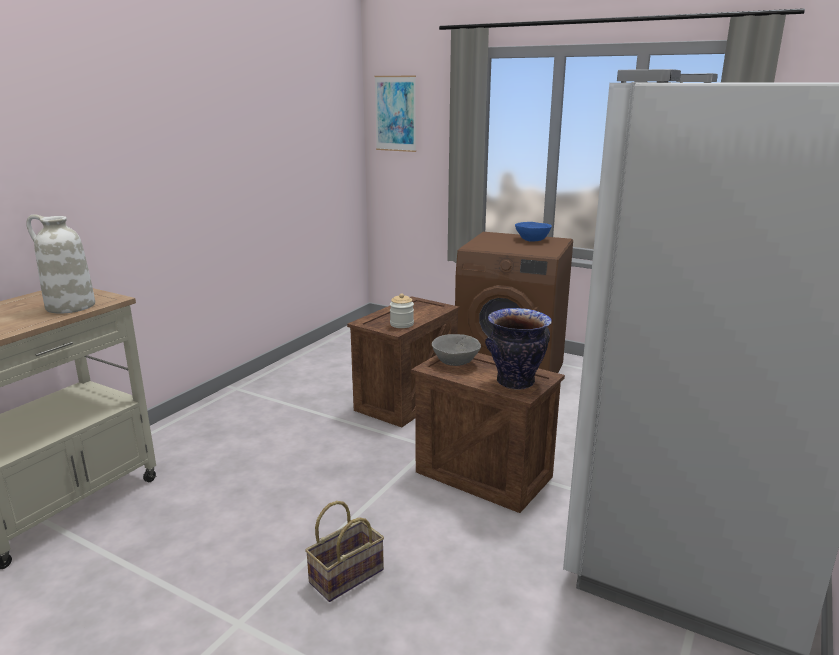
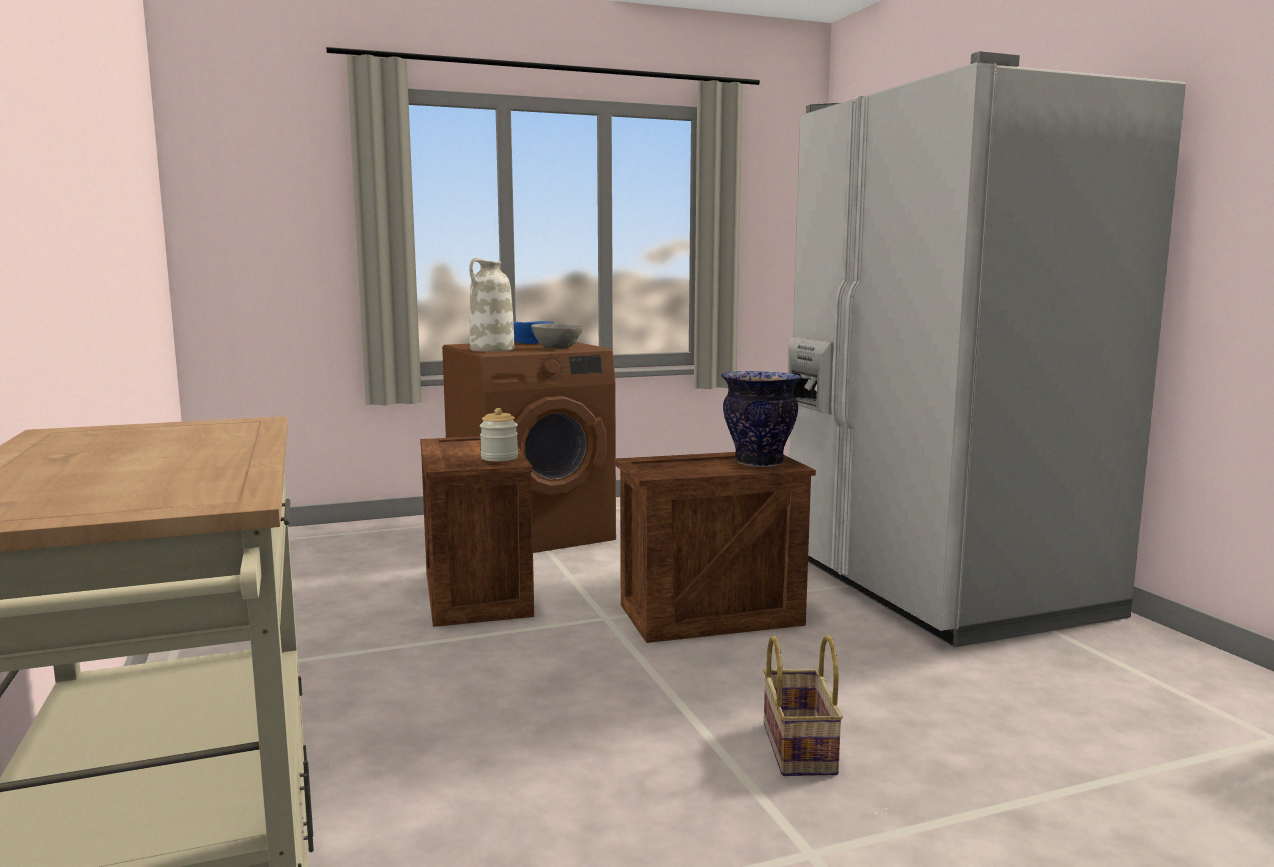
camera: 50 degrees left, 10 degrees down
white vase [26,214,95,313] -> white vase moved to [469,258,515,352]
picture [374,76,416,152] -> none
grey bowl [432,334,481,366] -> grey bowl moved to [531,323,584,348]

